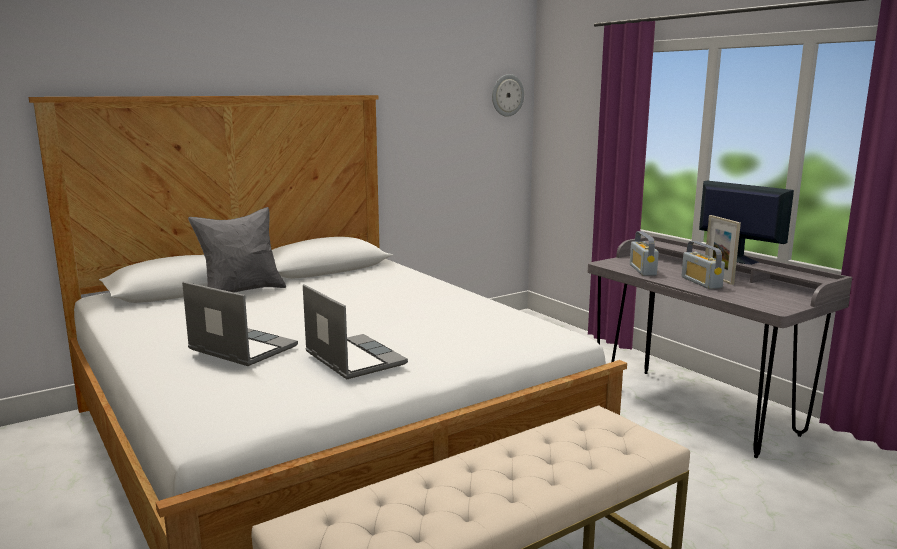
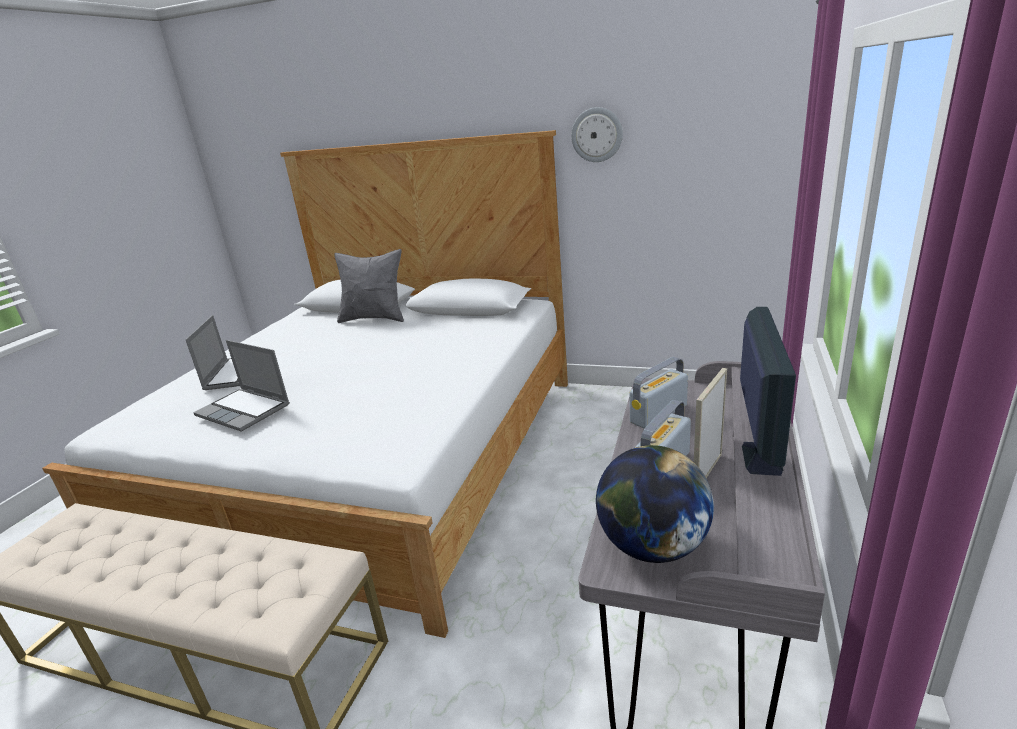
camera: 55 degrees right, 10 degrees up
laptop [303,284,408,379] -> laptop turned 105 degrees clockwise [193,340,290,432]
wall clock [492,74,524,117] -> wall clock moved to [571,107,623,162]
none -> globe [596,445,714,563]

